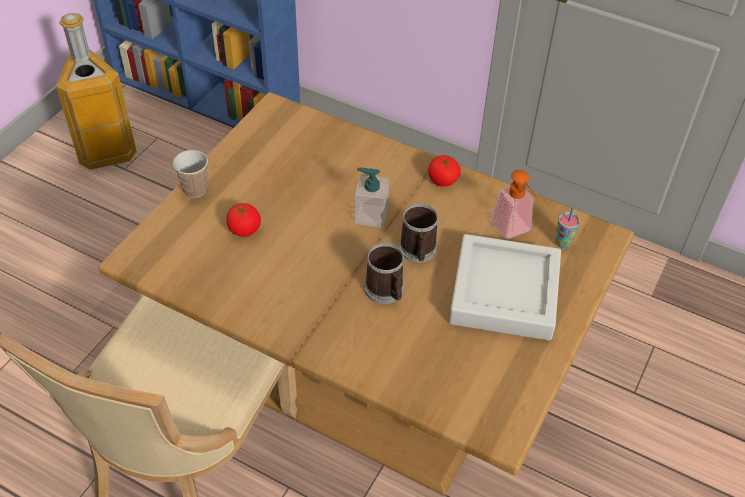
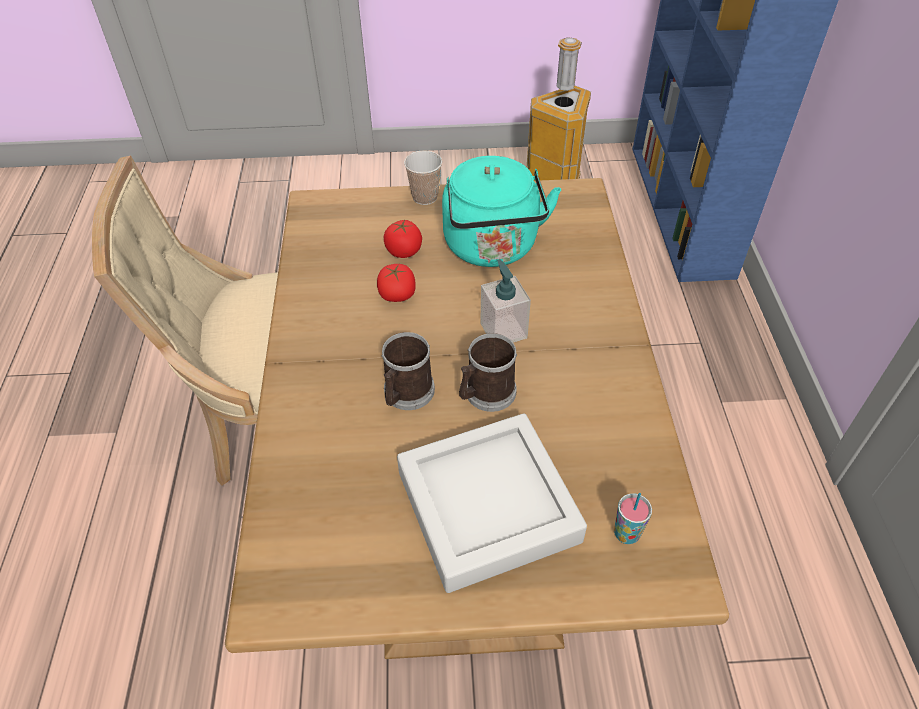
camera: 60 degrees right, 0 degrees up
tomato [428,155,461,187] -> tomato moved to [377,264,416,302]
soap dispenser [491,170,538,239] -> none
none -> turquoise kettle [442,156,561,267]

